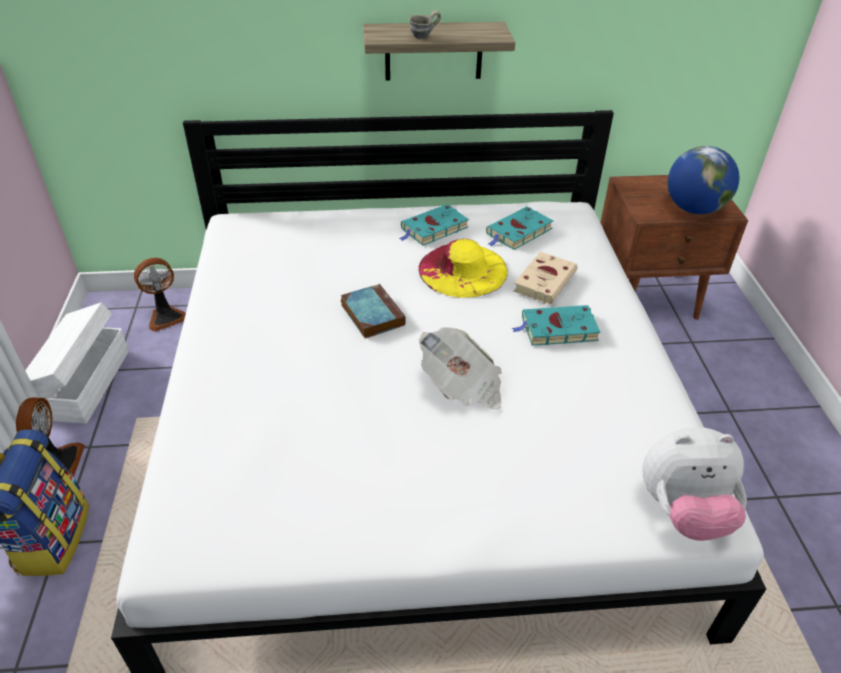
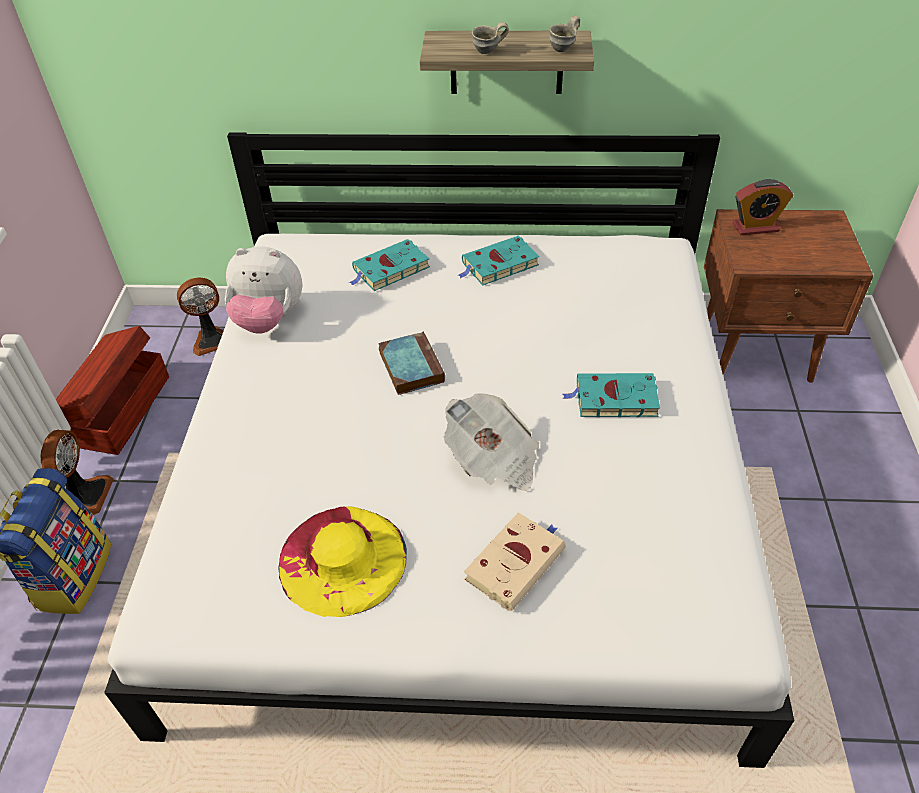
camera: 10 degrees right, 5 degrees up
white storage box [25,302,129,424] -> brown storage box [56,326,169,455]
yellow hat [419,239,508,298] -> yellow hat moved to [278,506,407,617]
turquoise book [486,206,553,250] -> turquoise book moved to [349,239,430,291]
beige book [513,252,578,304] -> beige book moved to [464,512,566,611]
plush toy [642,427,747,541] -> plush toy moved to [225,246,303,334]
globe [668,146,739,214] -> none
none -> grey mug [549,16,580,52]
none -> alarm clock [732,179,794,235]

